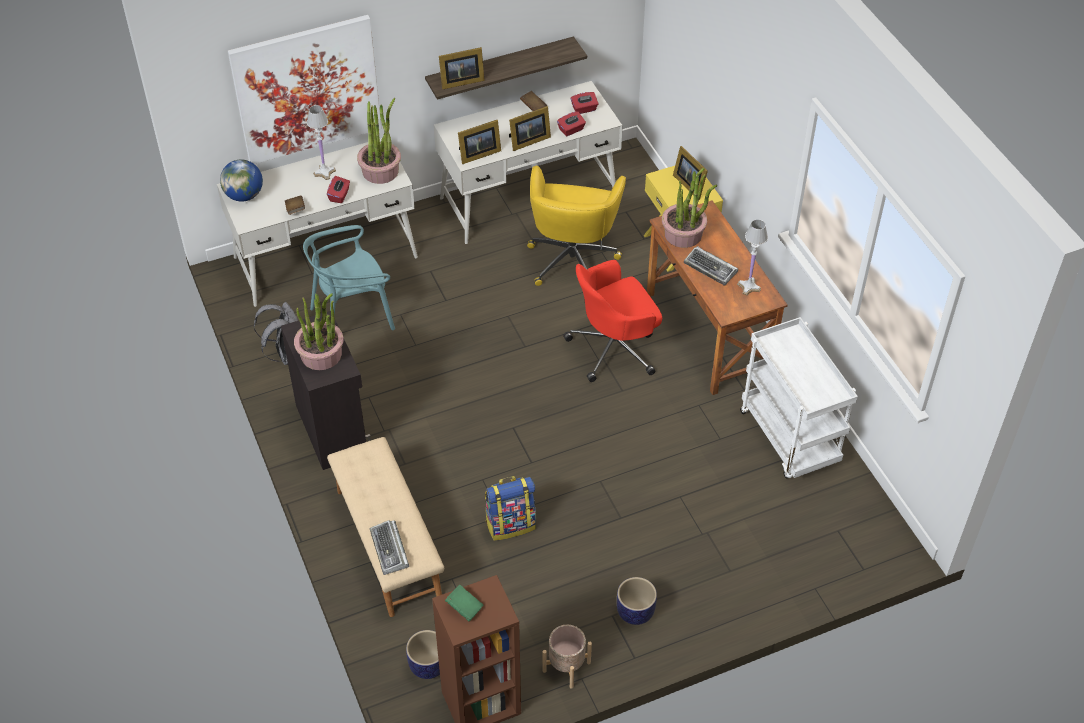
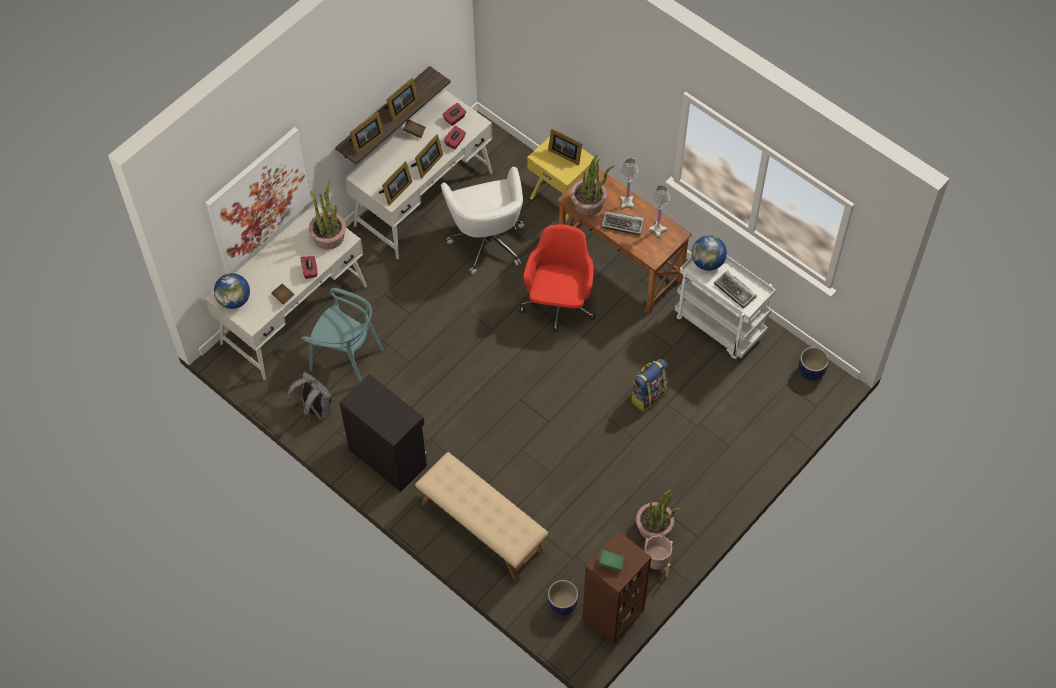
camera: 25 degrees left, 10 degrees up
potted plant [294,293,344,370] -> potted plant moved to [636,490,682,539]
turquoise chair [303,225,395,330] -> turquoise chair turned 105 degrees counterclockwise [301,288,383,383]
white table lamp [307,105,336,180] -> white table lamp moved to [619,158,639,210]
keyboard [370,520,409,575] -> keyboard moved to [714,270,757,309]
backpack [485,476,536,541] -> backpack moved to [630,359,668,412]
yellow office chair [527,166,626,286] -> white office chair [441,167,524,274]
red office chair [563,260,662,382] -> red office chair turned 150 degrees clockwise [519,224,596,332]
planter [617,577,657,625] -> planter moved to [798,347,829,381]
none -> picture frame [384,78,419,122]
none -> globe [691,235,727,271]

